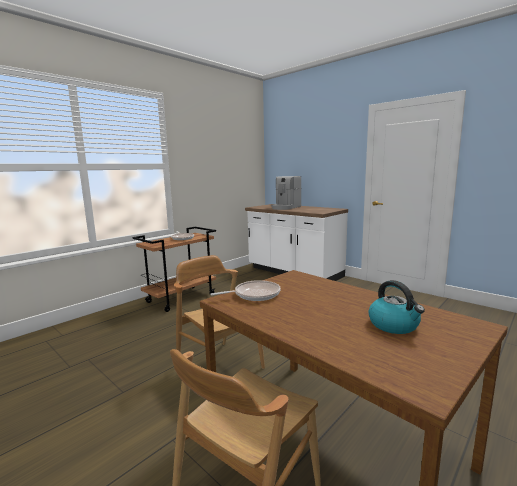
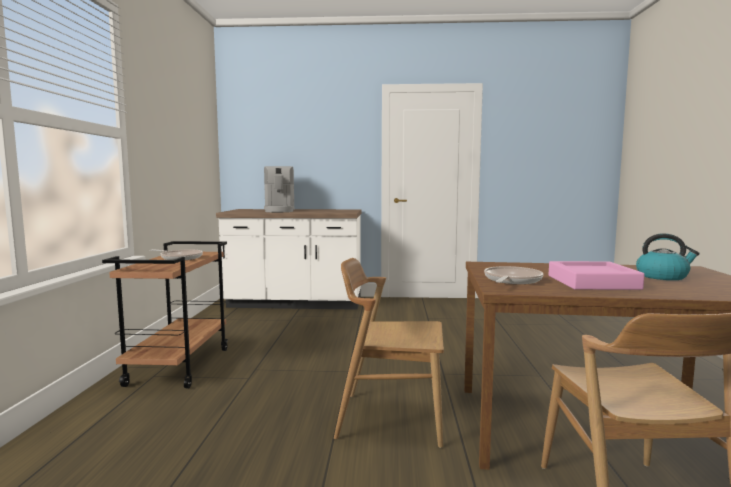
camera: 40 degrees left, 5 degrees down
none -> pink tray [549,261,645,290]

